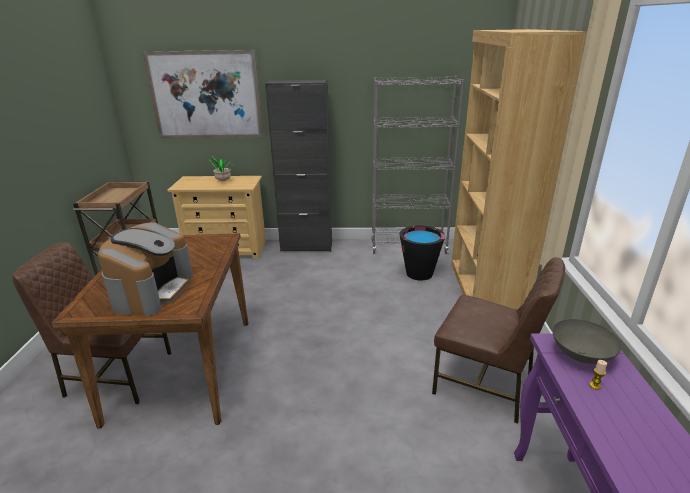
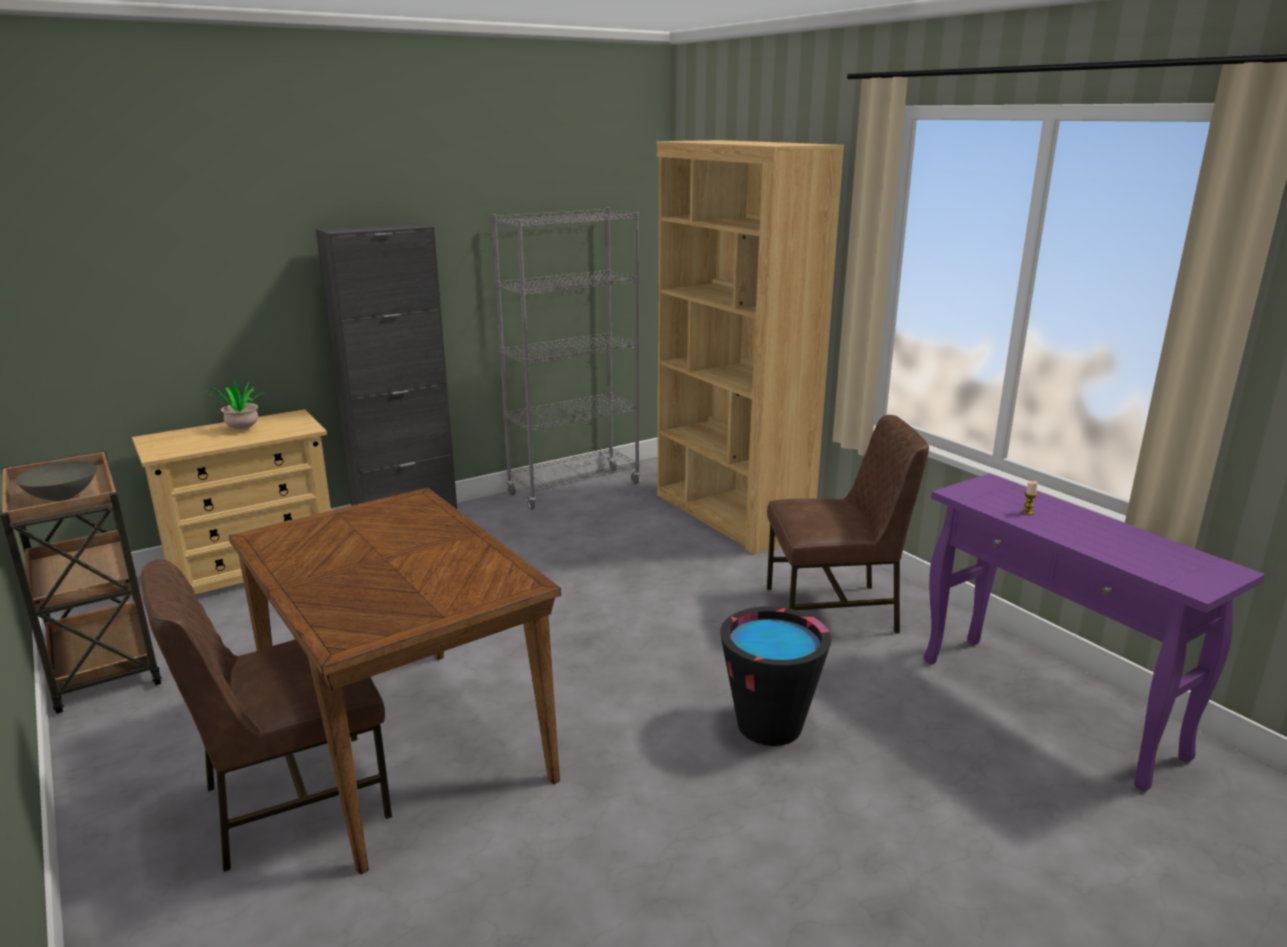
camera: 35 degrees left, 5 degrees down
coffee machine [98,222,193,316] -> none
picture [143,50,263,138] -> none
black bucket [399,225,445,280] -> black bucket moved to [720,606,831,746]
grey bowl [553,319,622,364] -> grey bowl moved to [16,461,96,502]

